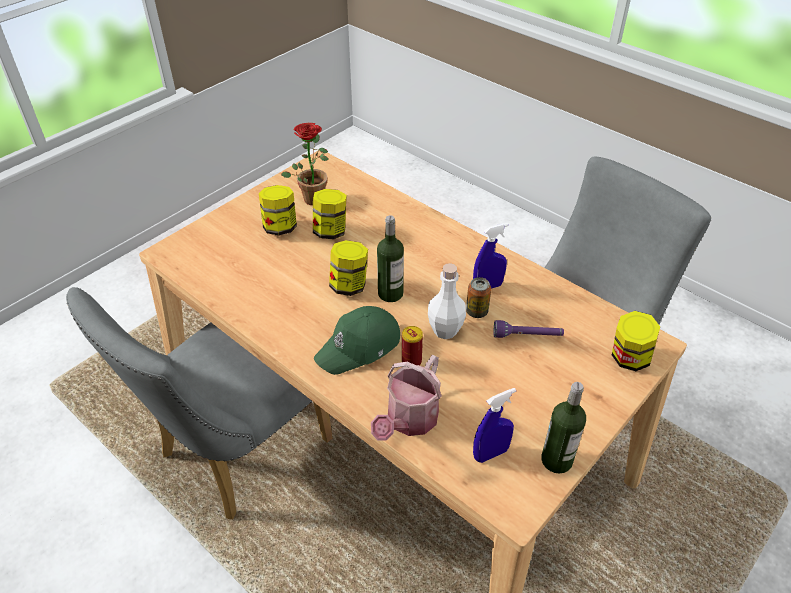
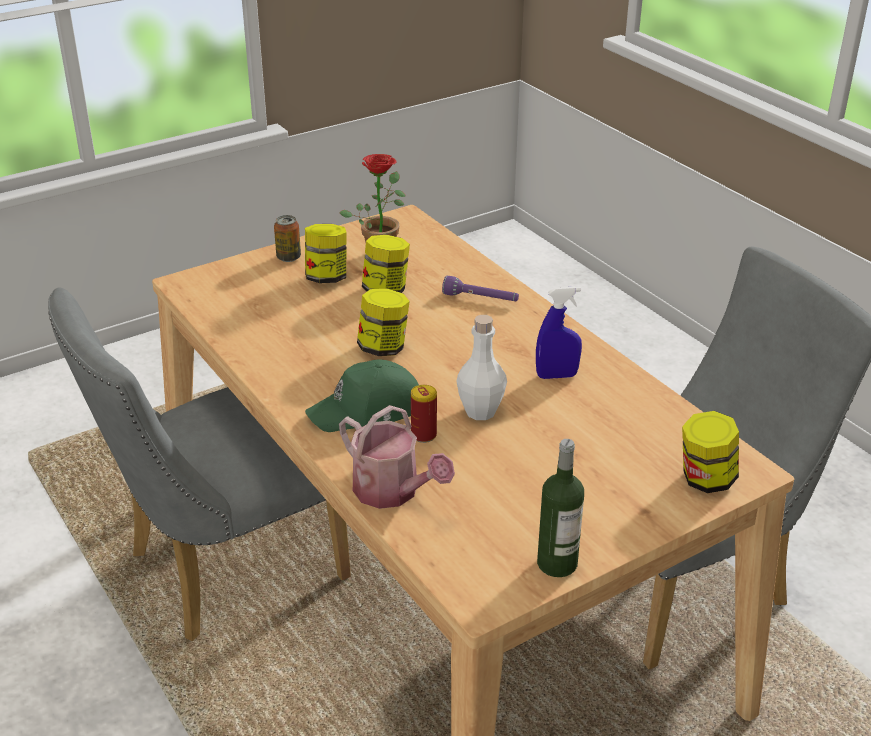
camera: 15 degrees right, 10 degrees down
watering can [371,355,442,441] -> watering can turned 90 degrees counterclockwise [339,405,455,509]
bottle [377,215,404,302] -> none
can [466,277,491,318] -> can moved to [274,215,301,262]
blue spray bottle [473,388,516,463] -> none
purple flashlight [493,320,564,338] -> purple flashlight moved to [442,276,519,301]

